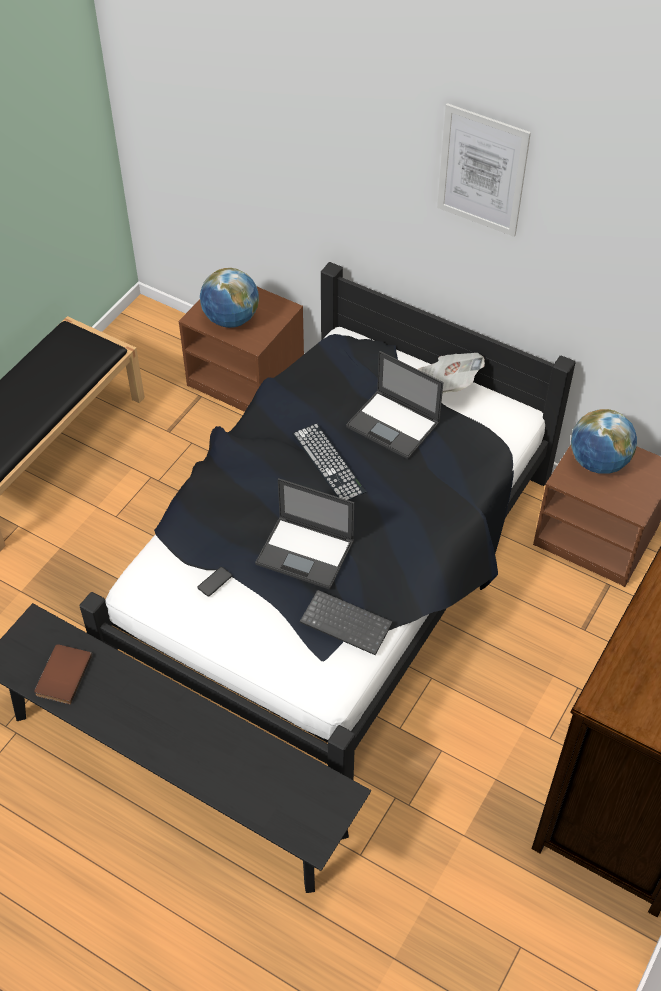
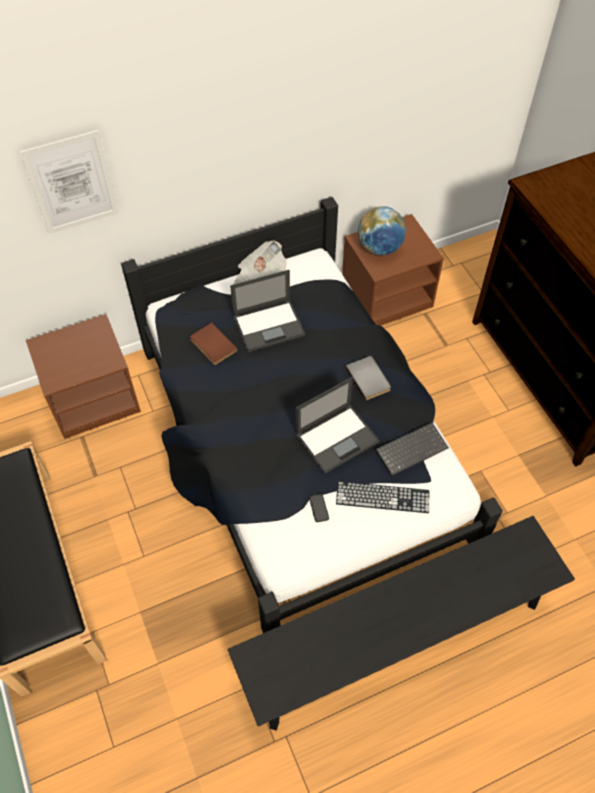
camera: 55 degrees left, 5 degrees up
brown book [34,644,93,705] -> brown book moved to [190,322,237,365]
globe [200,268,259,328] -> none
keyboard [292,423,366,500] -> keyboard moved to [336,481,429,513]
picture [437,103,531,237] -> picture moved to [20,130,119,234]
none -> grey book [346,356,391,401]

